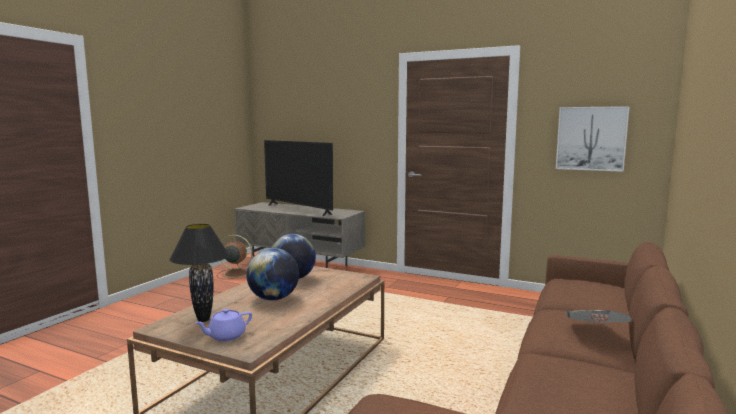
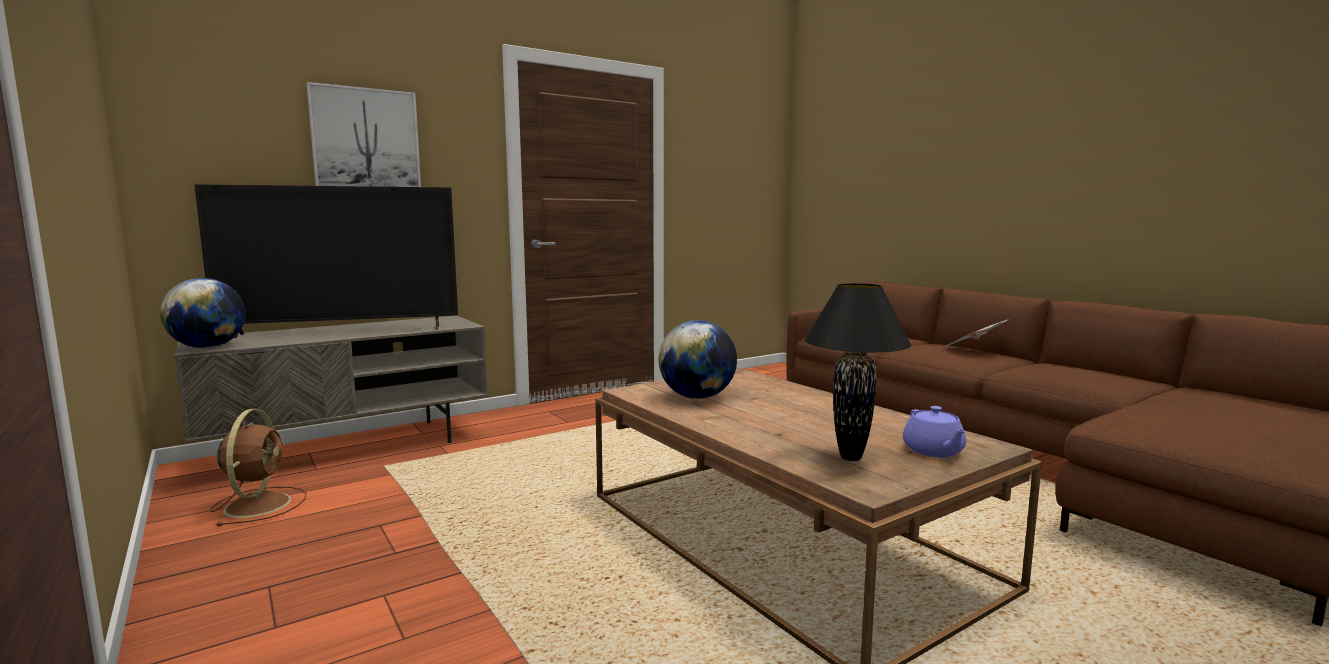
camera: 60 degrees left, 0 degrees up
brown fan [217,235,252,279] -> brown fan turned 135 degrees clockwise [210,409,306,526]
globe [246,248,299,300] -> globe moved to [160,278,246,348]
picture [556,106,630,172] -> picture moved to [307,82,421,187]

